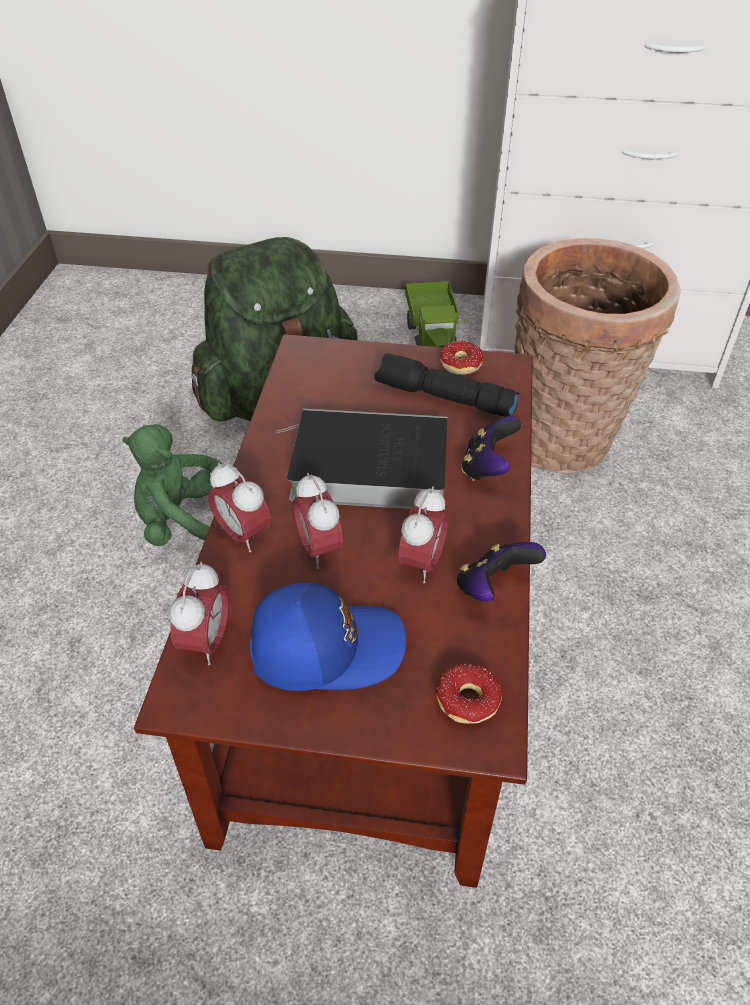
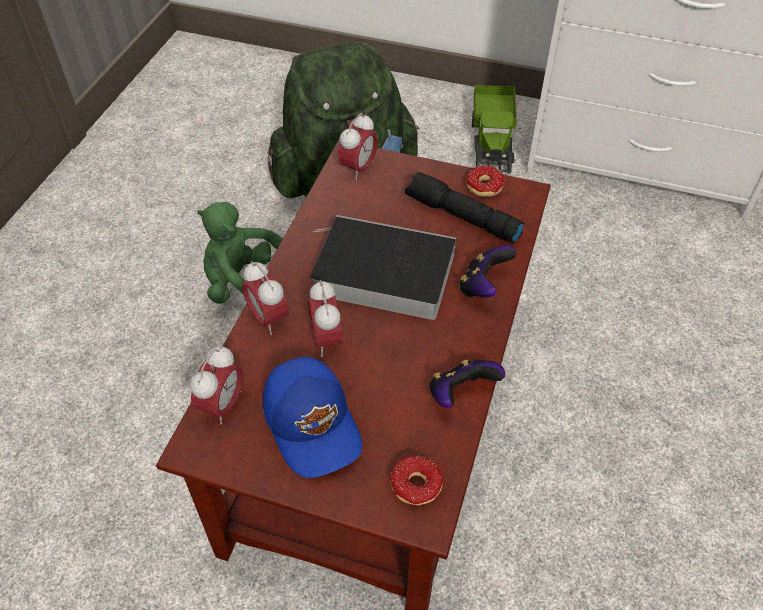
camera: 10 degrees right, 5 degrees up
blue cap [250,583,406,691] -> blue cap turned 60 degrees clockwise [263,357,362,478]
alarm clock [398,486,449,583] -> alarm clock moved to [338,113,378,180]
basket [515,238,681,473] -> none

